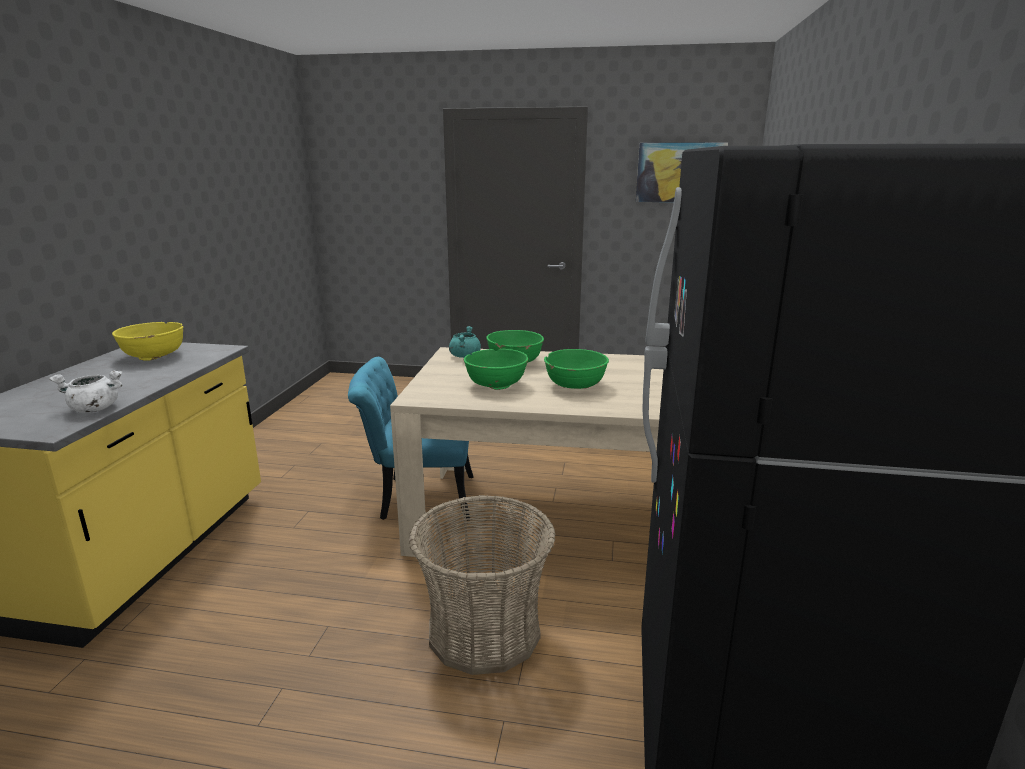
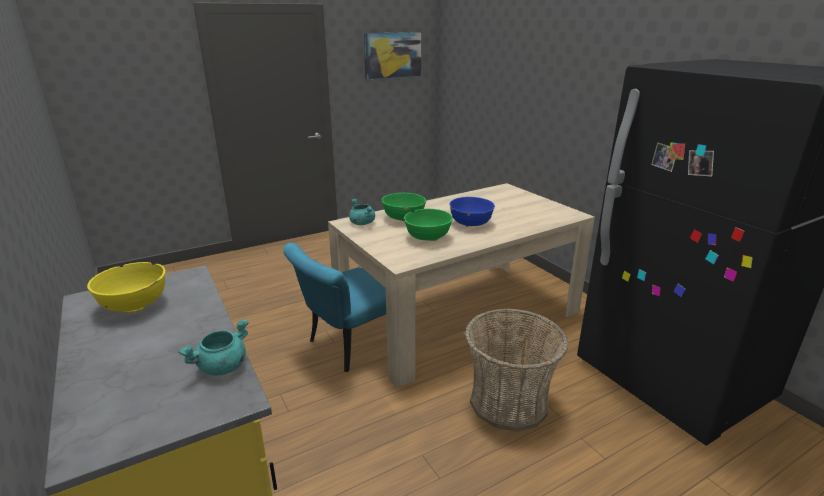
camera: 40 degrees left, 5 degrees up
white cooking pot [49,371,123,413] -> turquoise cooking pot [178,318,249,375]
green bowl [544,349,609,389] -> blue bowl [449,197,495,227]

